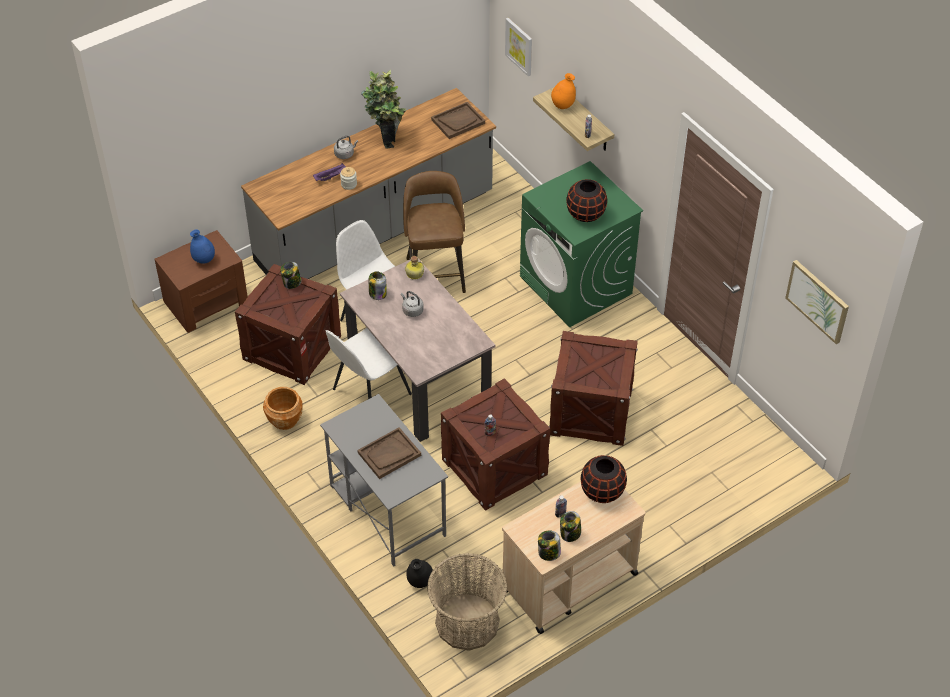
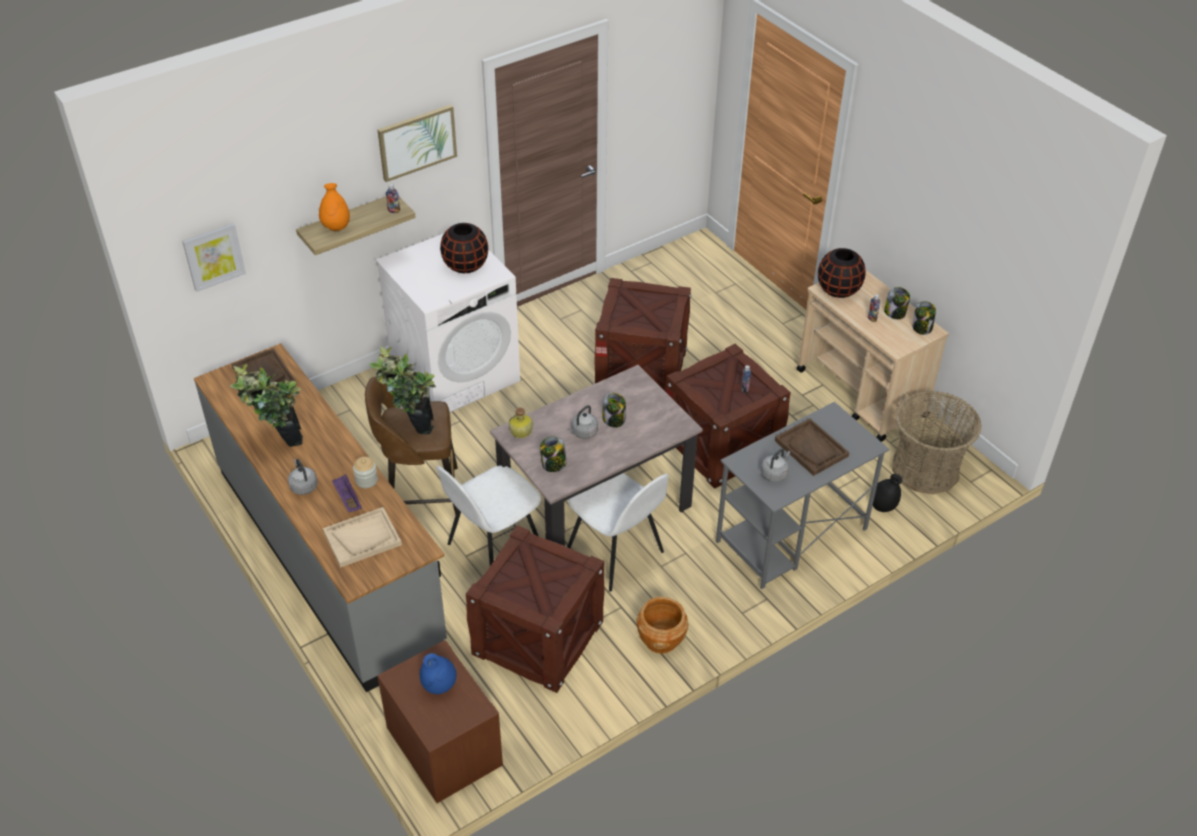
camera: 90 degrees left, 5 degrees down
jar [280,262,302,289] -> jar moved to [602,393,626,427]
green washing machine [520,161,643,327] -> white washing machine [376,234,520,412]
picture [785,260,849,344] -> picture moved to [378,105,457,182]
none -> beige tray [323,507,402,568]
none -> potted plant [369,346,436,435]
none -> grey kettle [761,449,791,482]

